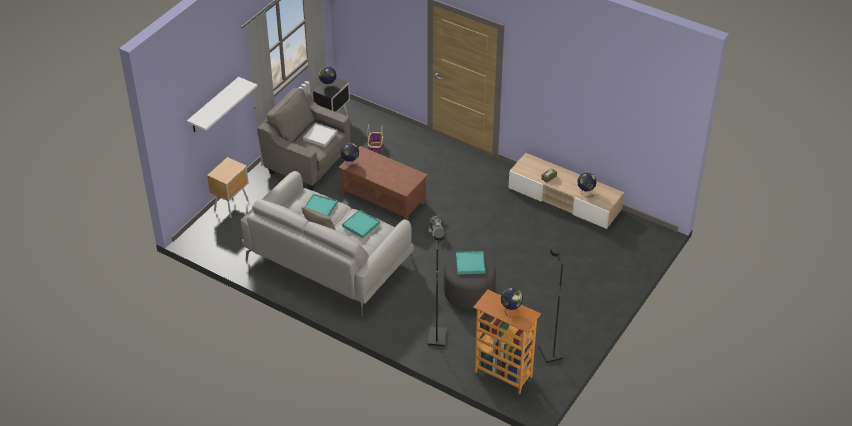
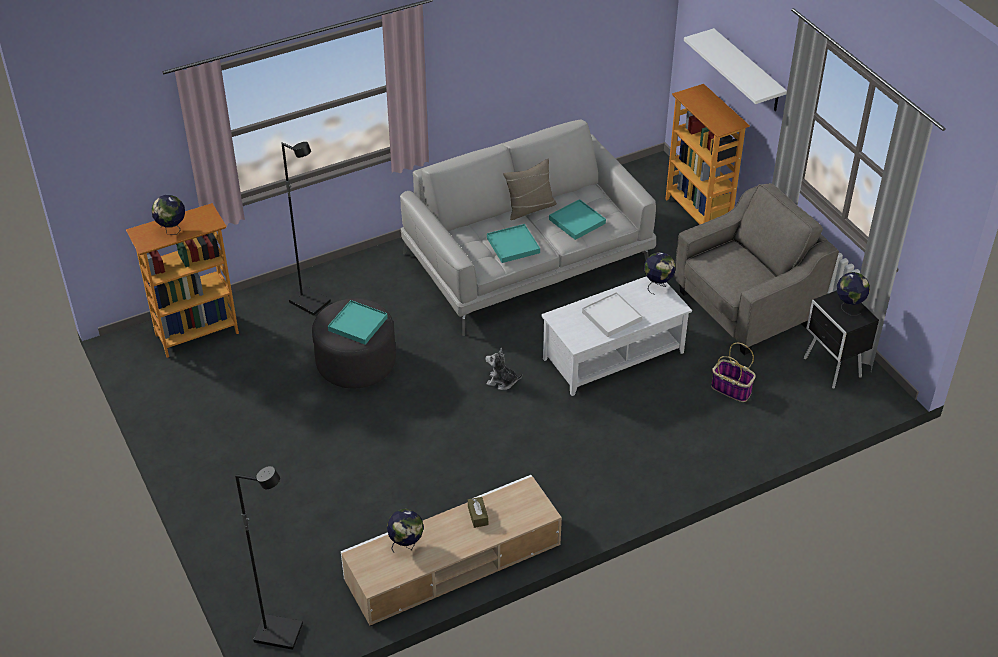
camera: 120 degrees right, 0 degrees up
brown nightstand [207,157,249,218] -> bookcase [665,84,750,224]
white tray [303,123,337,147] -> white tray moved to [582,292,643,337]
brown coffee table [338,146,428,220] -> white coffee table [541,277,692,396]
black floor lamp [538,244,563,363] -> black floor lamp moved to [235,466,303,650]

